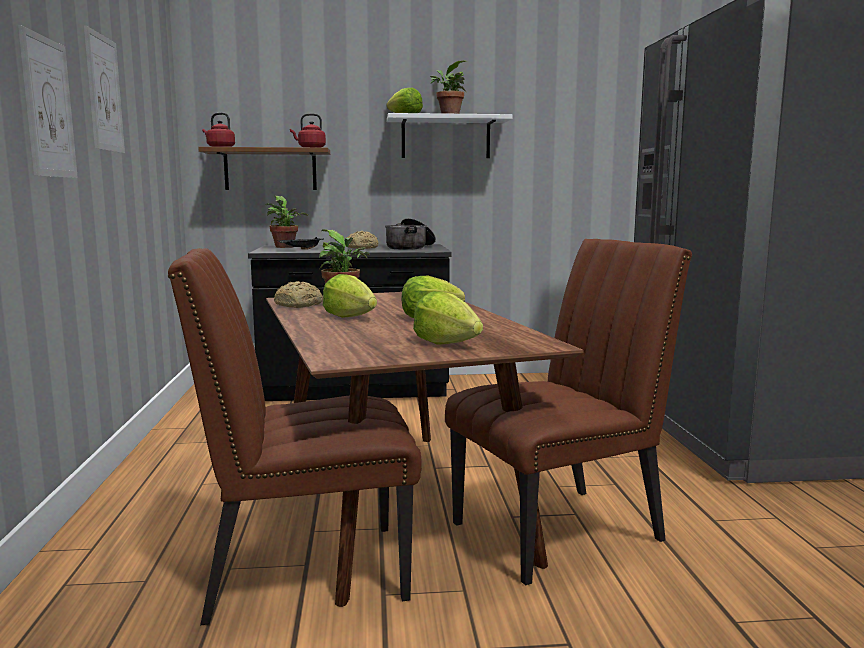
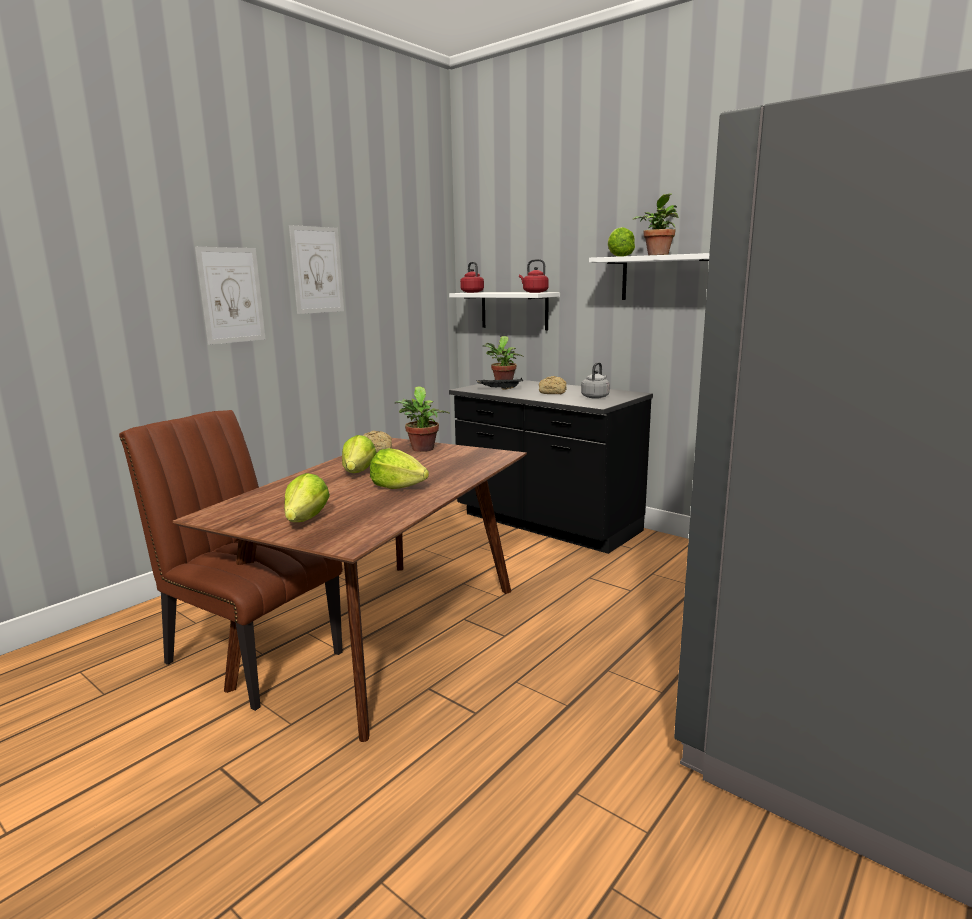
camera: 45 degrees right, 5 degrees up
brown shelf [198,147,330,190] -> white shelf [449,292,560,330]
cooking pot [385,218,436,250] -> grey kettle [581,362,610,399]
brown chair [445,239,692,585] -> none

